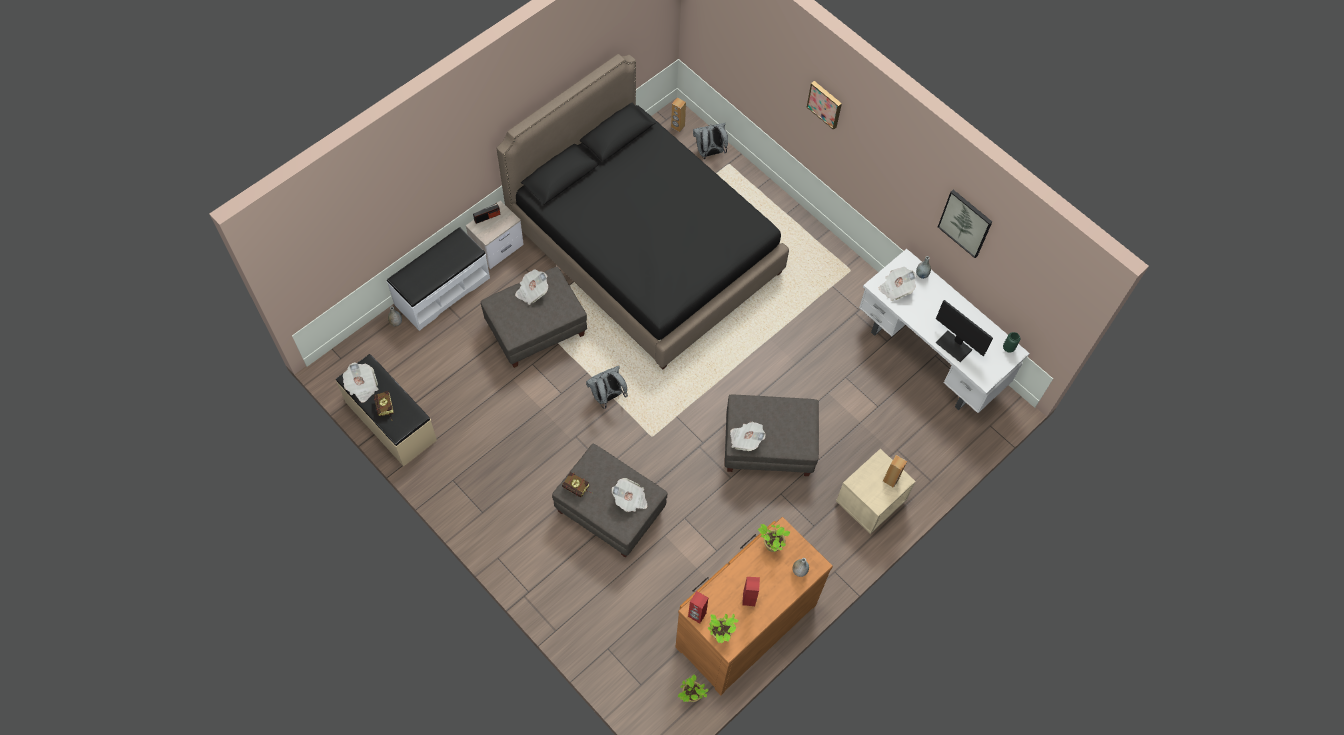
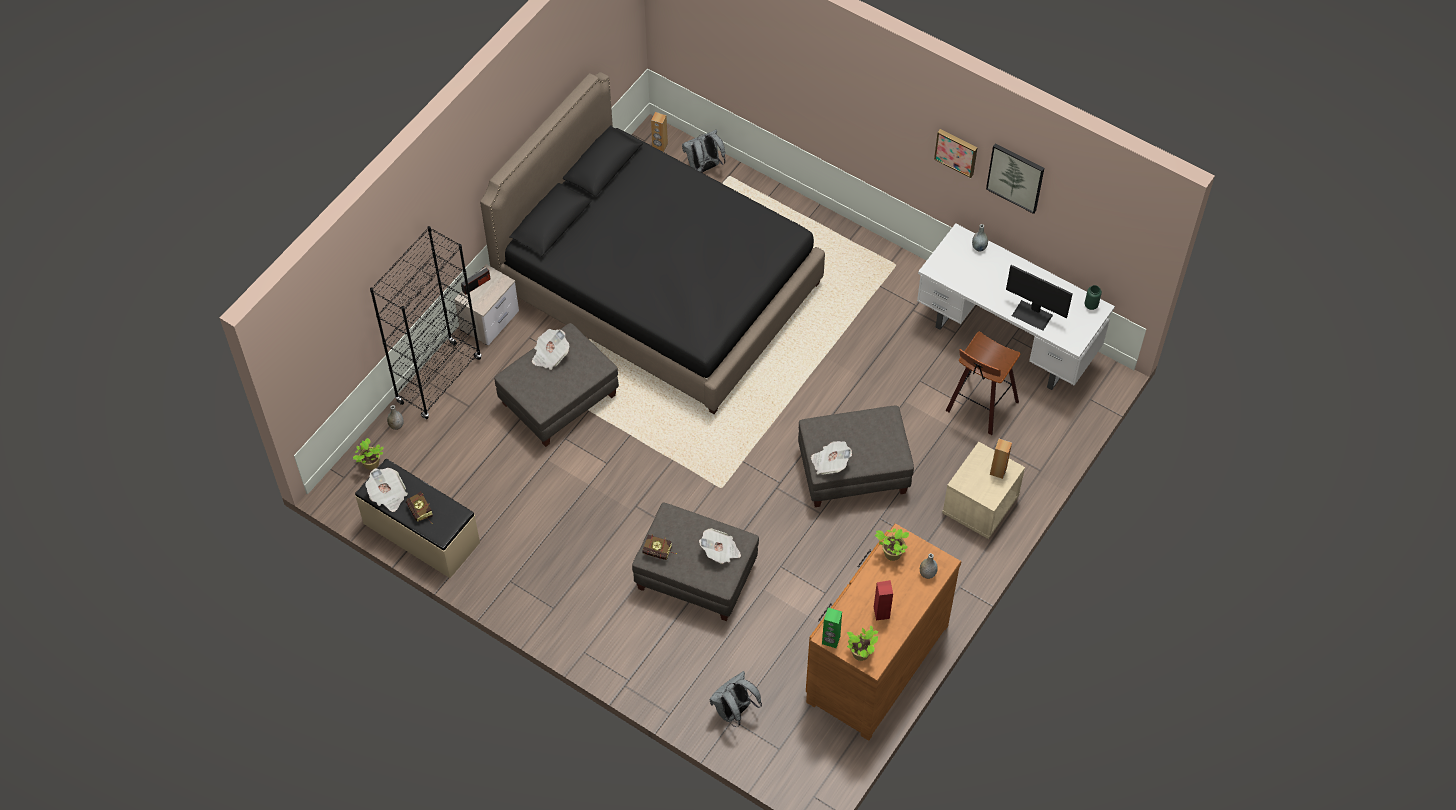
camera: 10 degrees left, 5 degrees down
white bench [387,227,490,331] -> black bookcase [370,226,482,420]
grey backpack [586,366,628,409] -> grey backpack moved to [710,671,762,727]
potted plant [678,674,708,702] -> potted plant moved to [353,438,384,470]
red speaker [688,591,708,623] -> green speaker [822,608,842,648]
picture [807,81,842,130] -> picture moved to [934,129,977,178]
newspaper [879,267,916,301] -> none
none -> stool [946,332,1021,435]

